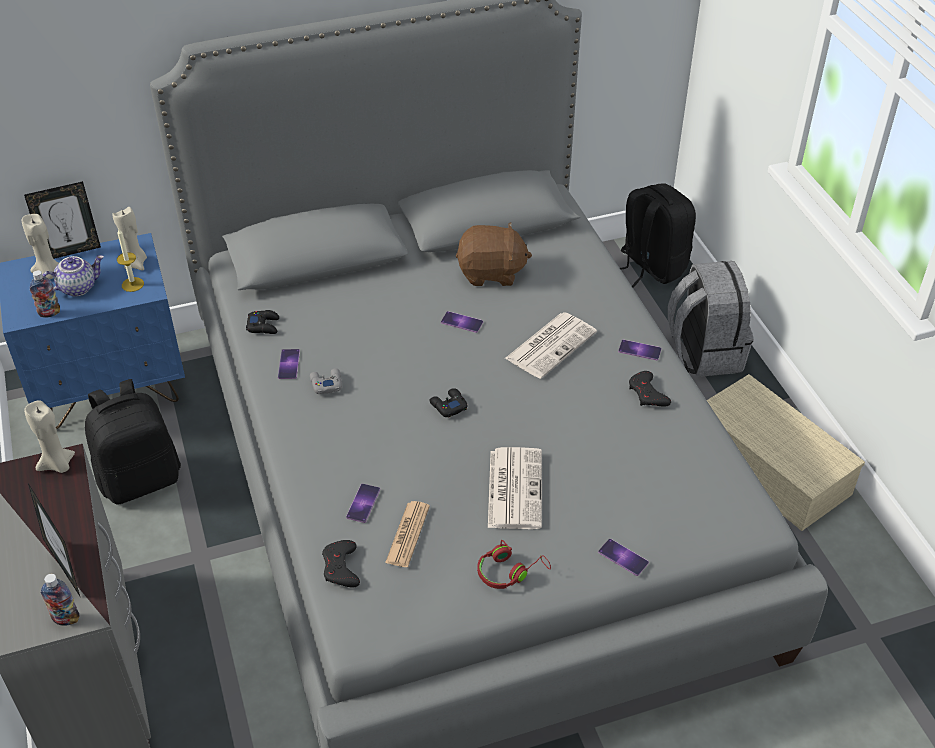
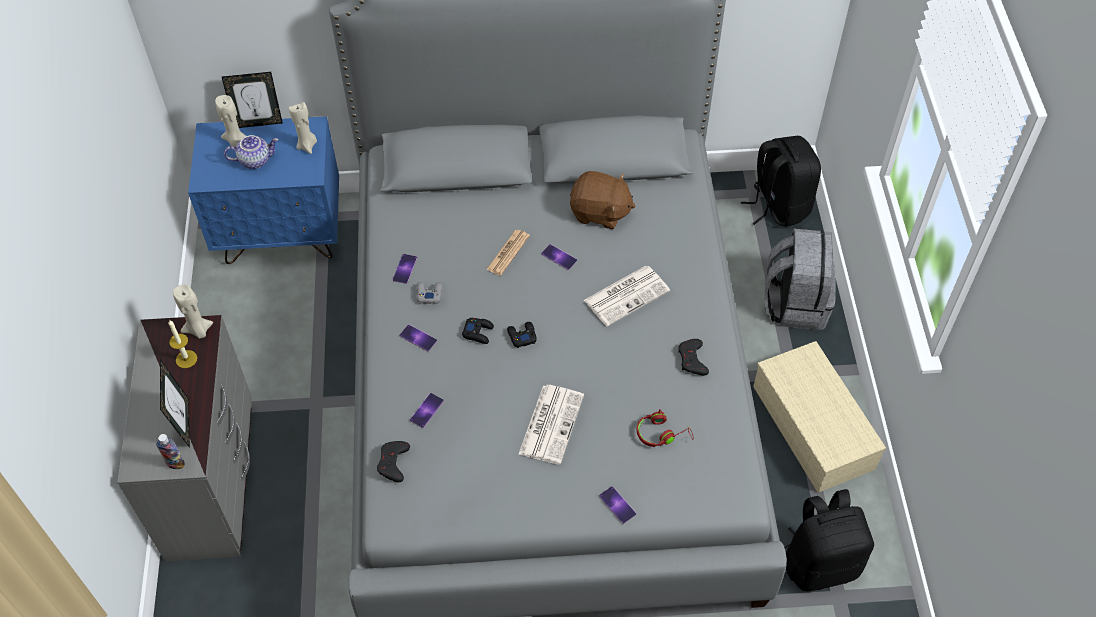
camera: 15 degrees right, 10 degrees up
bottle [30,270,60,318] -> none
black backpack [85,379,181,505] -> black backpack moved to [785,489,874,591]
candle [117,229,144,292] -> candle moved to [168,320,197,368]
black game controller [246,310,279,334] -> black game controller moved to [462,318,494,344]
newspaper [385,501,430,567] -> newspaper moved to [486,230,530,276]
red headphones [477,540,551,589] -> red headphones moved to [637,409,694,447]
phone [618,340,662,360] -> phone moved to [399,325,437,351]

